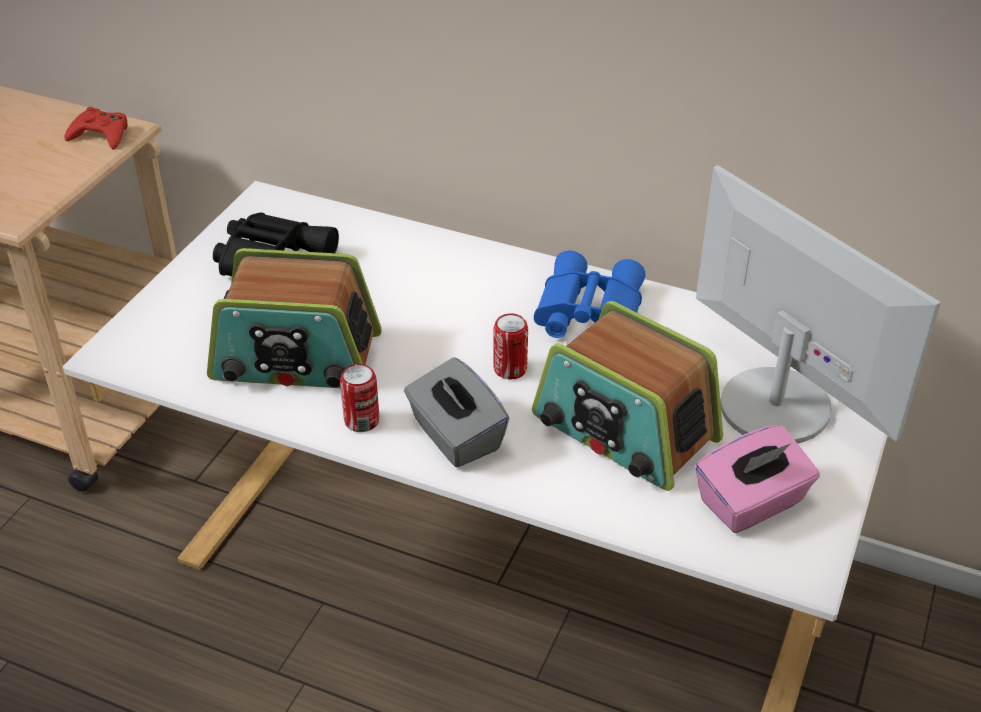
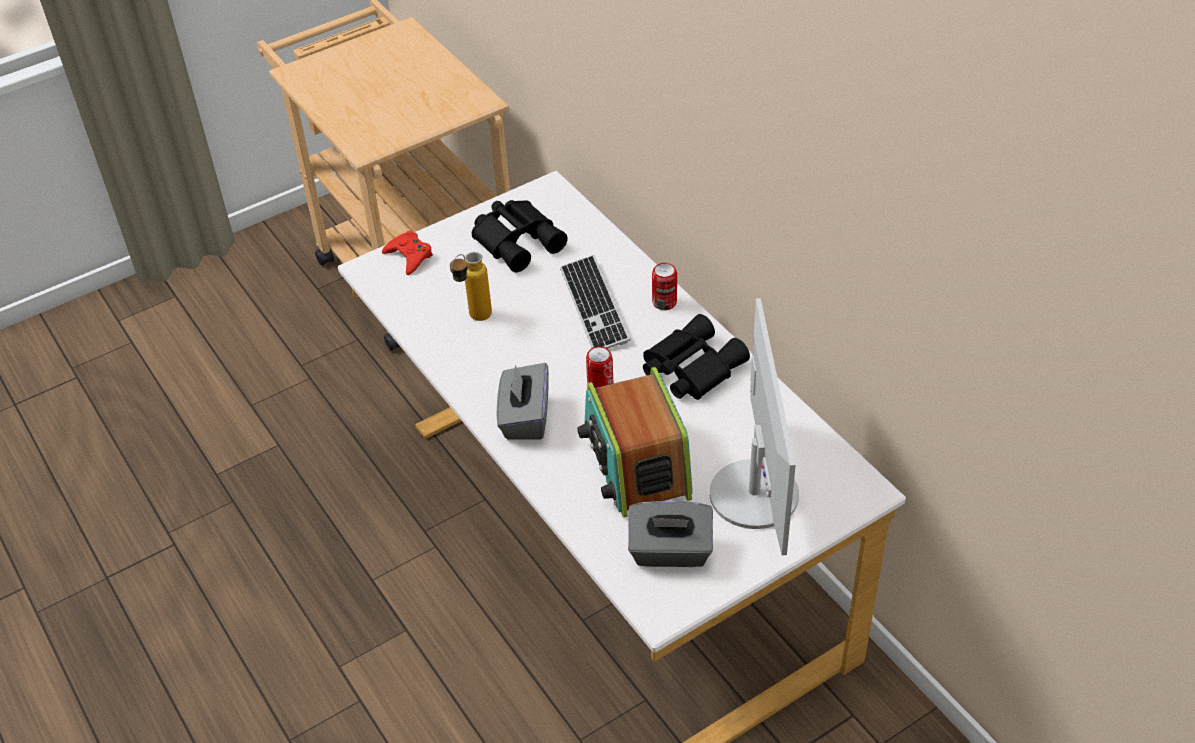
camera: 35 degrees right, 5 degrees up
red game controller [64,107,128,149] -> red game controller moved to [382,231,433,275]
radio [207,248,382,388] -> bottle [450,252,492,321]
can [340,364,379,432] -> can moved to [652,263,677,310]
blue binoculars [534,251,646,338] -> black binoculars [643,314,750,400]
pink tissue box [695,425,820,533] -> grey tissue box [628,501,713,567]
none -> keyboard [560,255,630,349]

